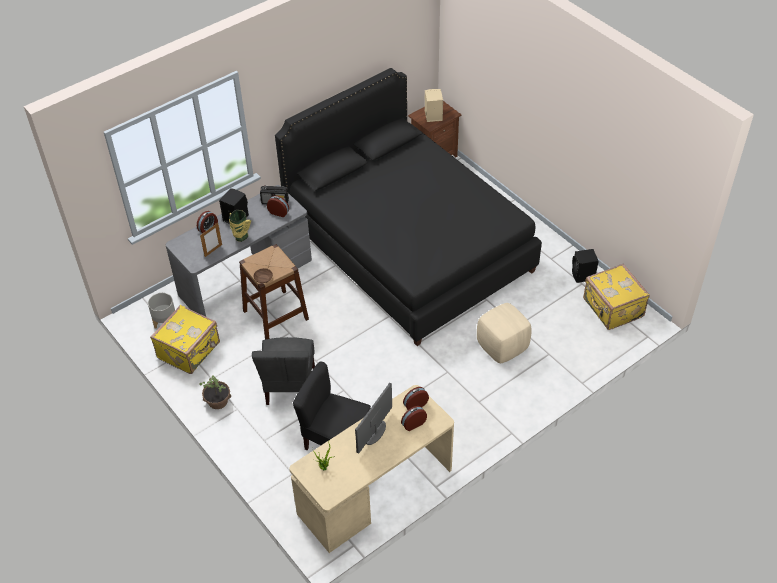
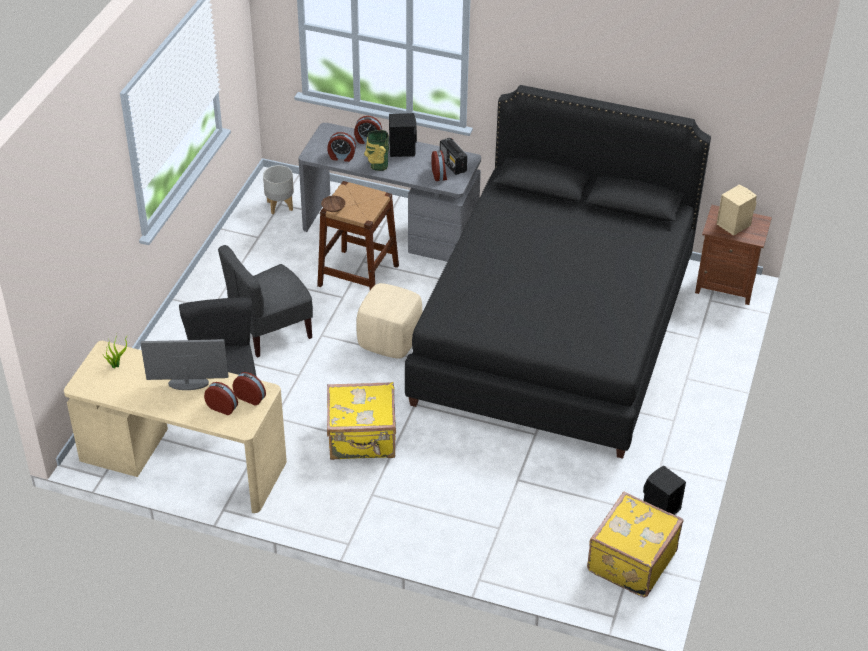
camera: 55 degrees right, 5 degrees down
yellow suitcase [150,305,220,374] -> yellow suitcase moved to [327,382,396,460]
potted plant [199,375,231,409] -> none
picture frame [200,223,222,257] -> alarm clock [327,132,356,162]
beige ottoman [477,303,532,363] -> beige ottoman moved to [356,283,422,359]

